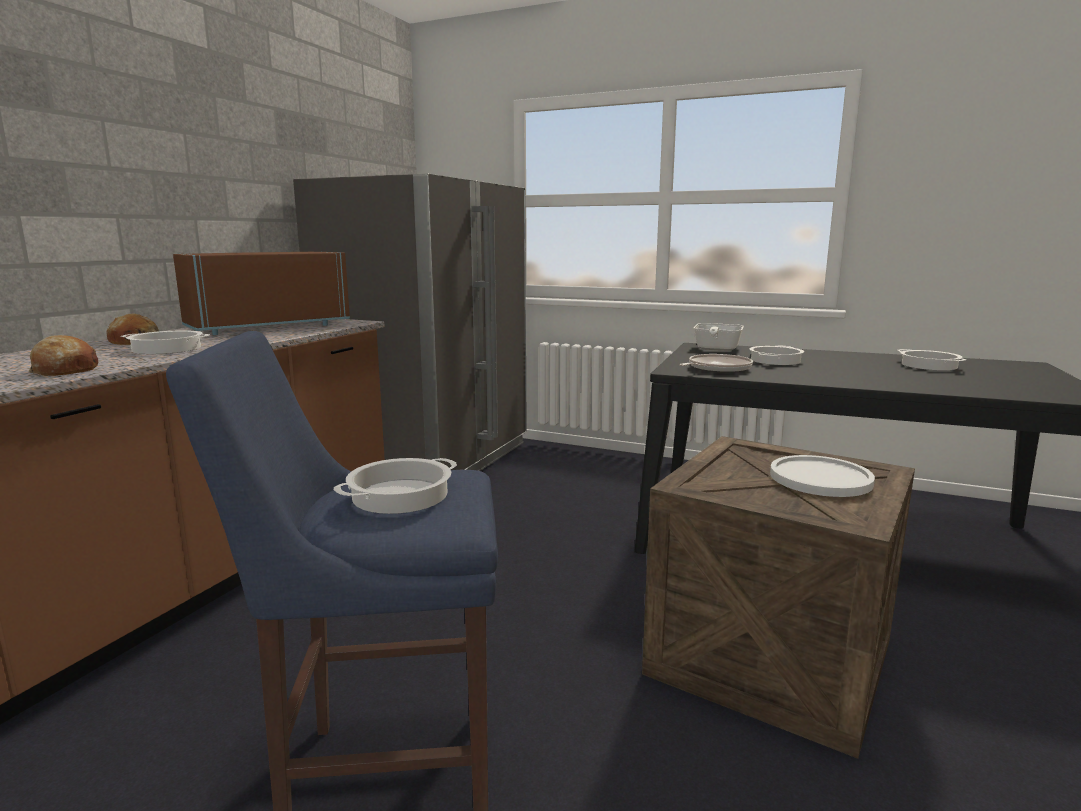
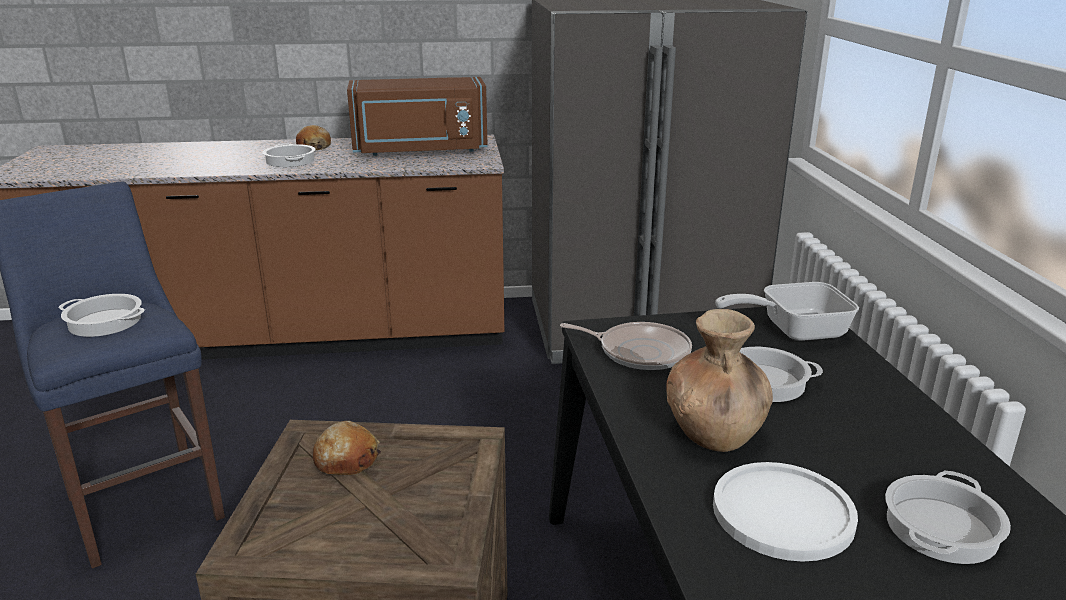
camera: 60 degrees right, 10 degrees up
bread [29,335,98,376] -> bread moved to [313,421,381,475]
brown microwave [173,252,350,335] -> brown microwave turned 150 degrees clockwise [347,77,488,156]
white plate [770,455,875,497] -> white plate moved to [713,462,858,562]
none -> brown vase [666,309,773,452]

